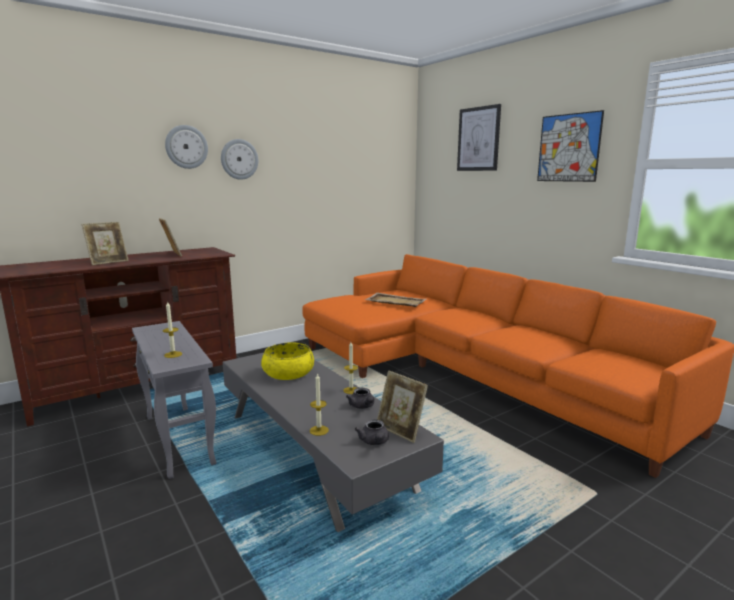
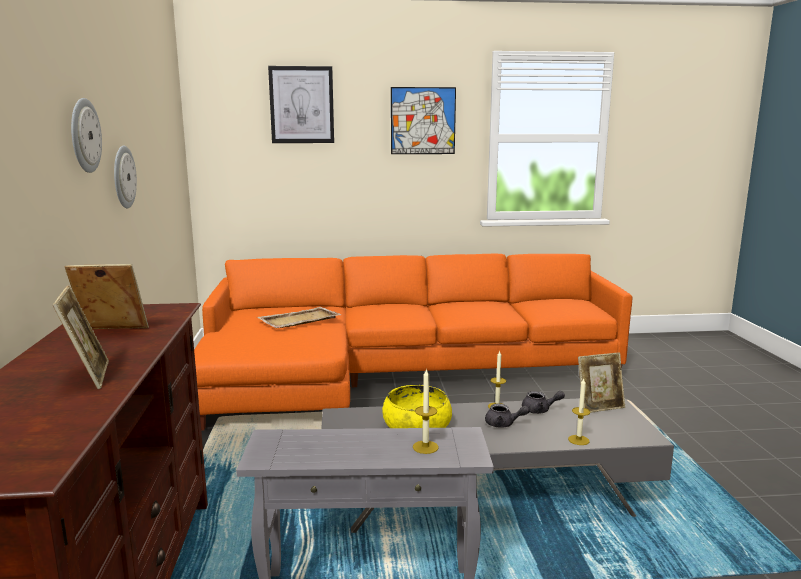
camera: 60 degrees left, 0 degrees up
wall clock [165,125,208,169] -> wall clock moved to [114,146,137,208]
grey teapot [355,420,389,445] -> grey teapot moved to [485,404,530,428]

